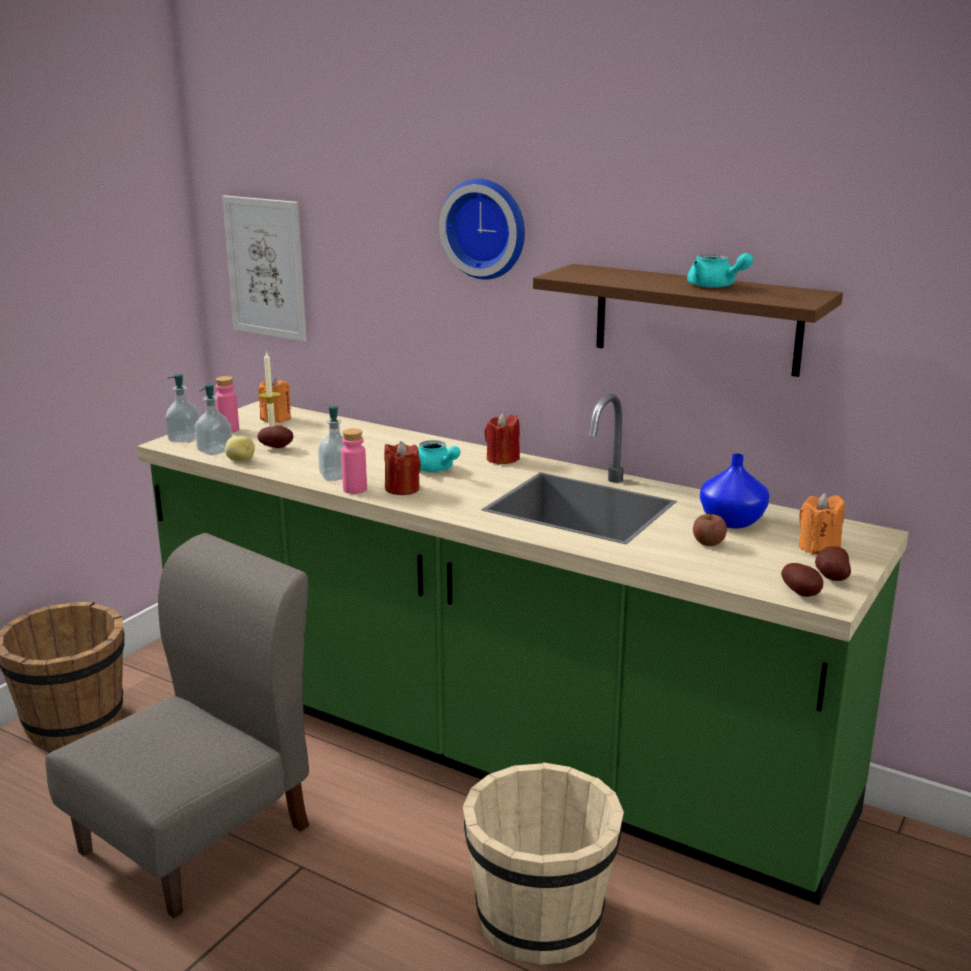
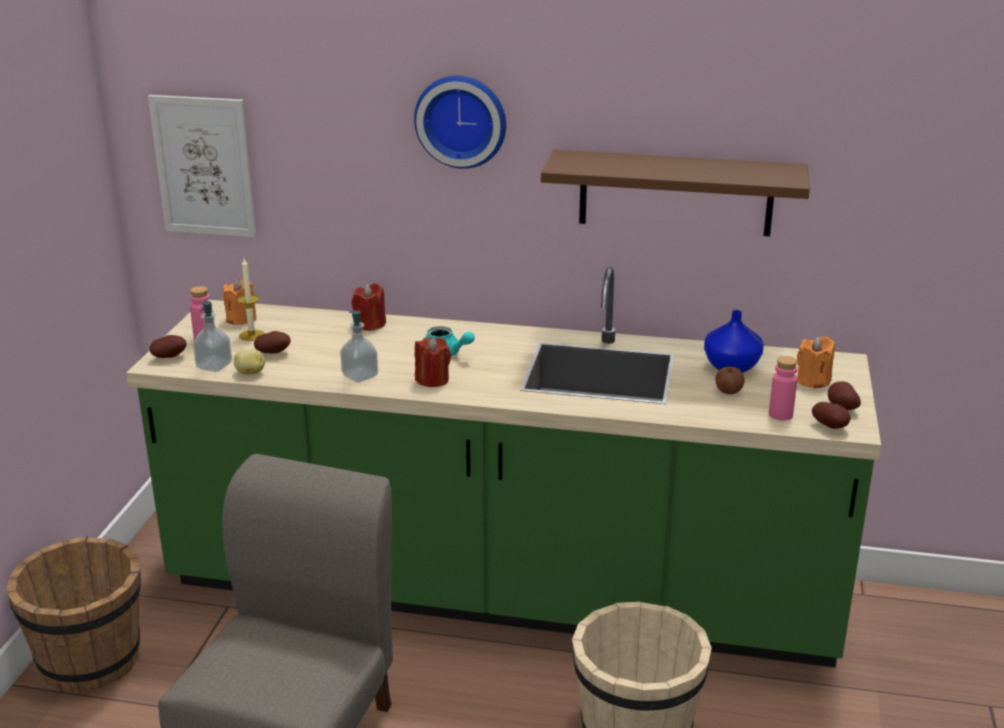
camera: 20 degrees left, 5 degrees up
soap dispenser [165,374,200,443] -> potato [150,335,187,358]
pink bottle [341,428,367,494] -> pink bottle moved to [769,356,798,421]
red candle [484,413,520,464] -> red candle moved to [352,283,386,331]
turquoise teapot [687,253,753,288] -> none

